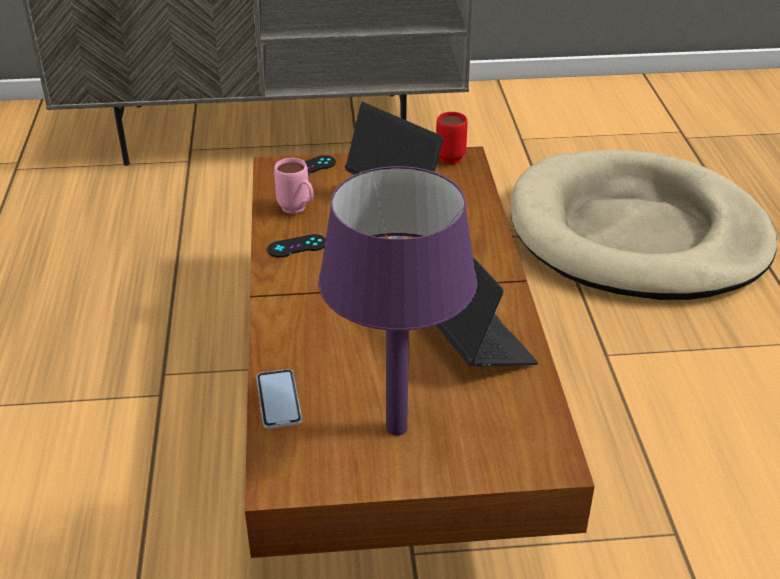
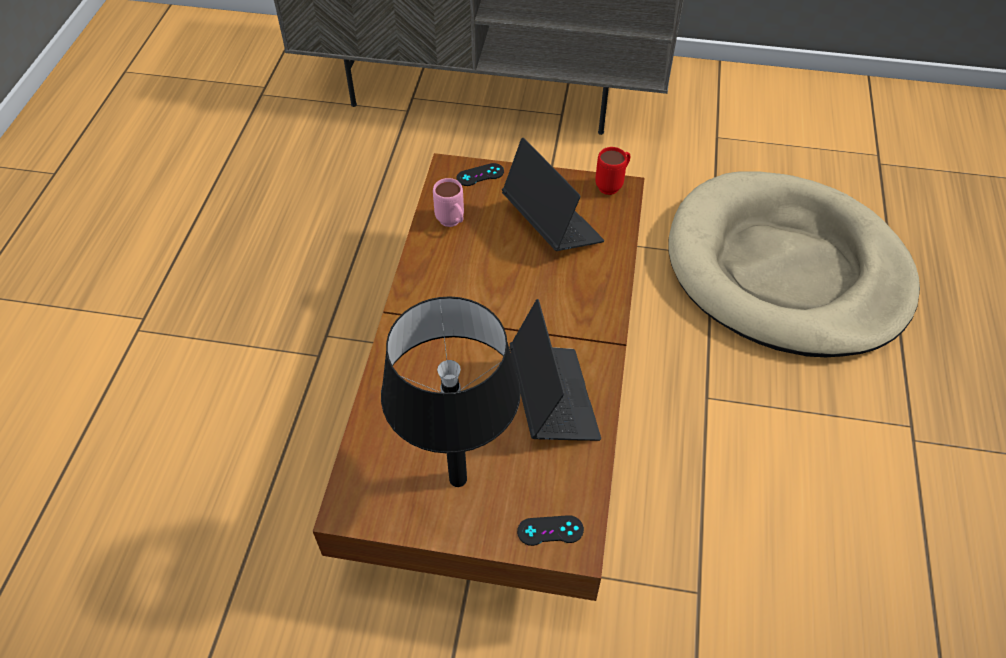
camera: 15 degrees right, 15 degrees up
phone [256,369,302,429] -> none
black game controller [267,234,326,258] -> black game controller moved to [517,515,584,546]
purple table lamp [318,166,477,436] -> black table lamp [381,296,521,487]

